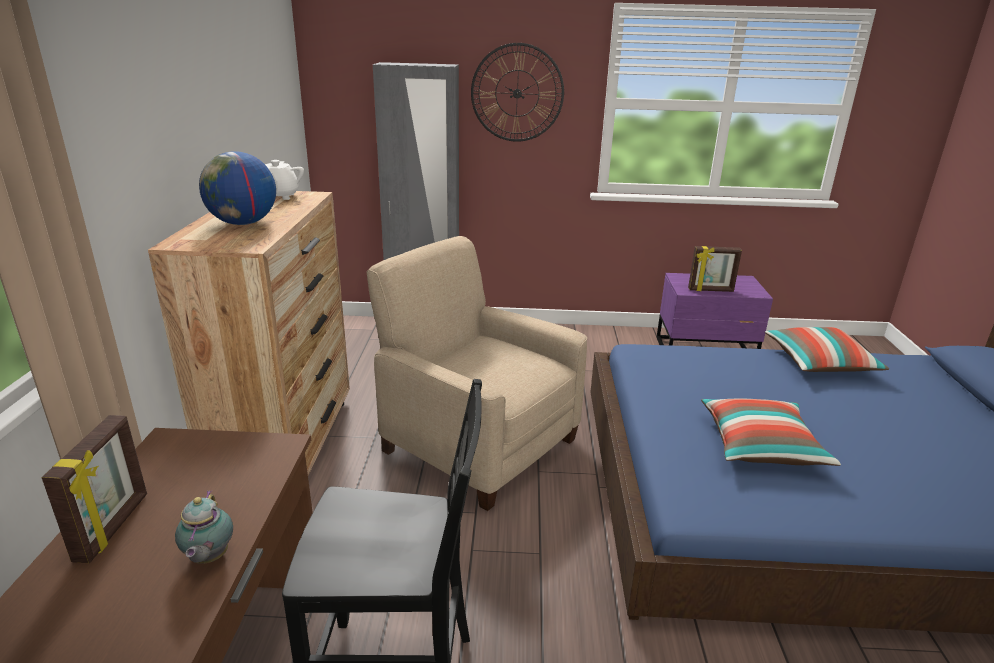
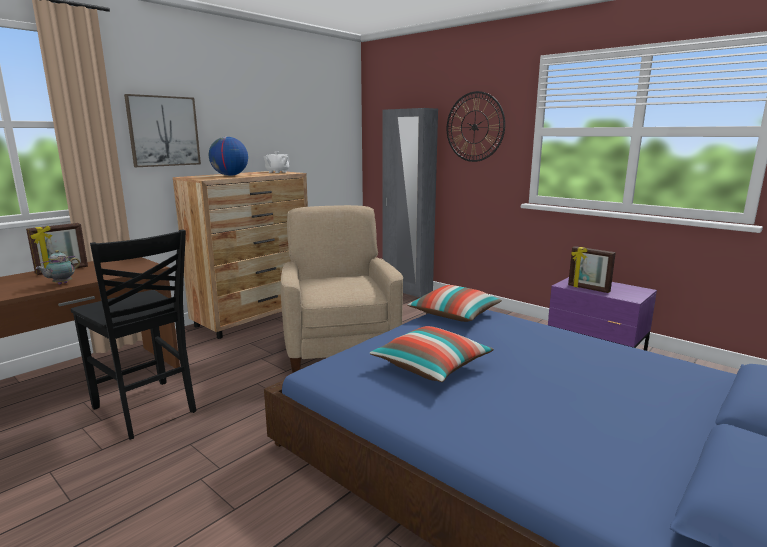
camera: 40 degrees right, 10 degrees down
pillow [765,327,889,372] -> pillow moved to [407,285,502,322]
none -> picture [124,94,201,167]

